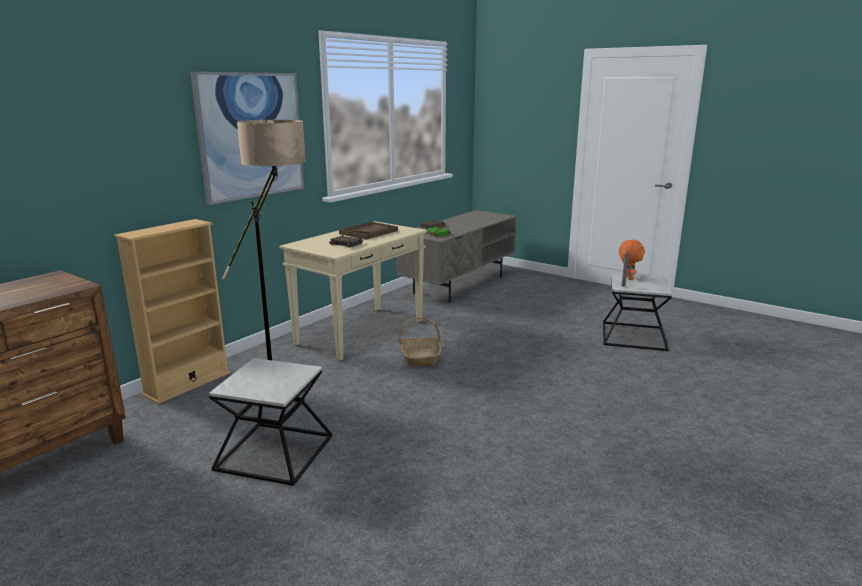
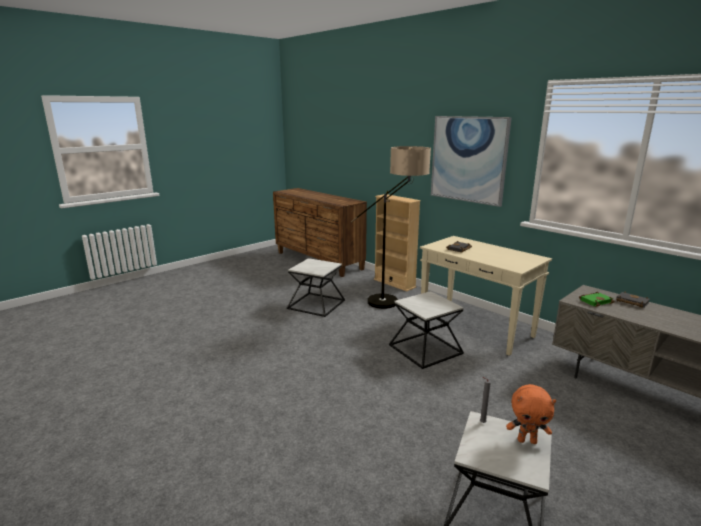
camera: 100 degrees right, 0 degrees up
brown tray [339,222,398,240] -> none
basket [399,318,441,367] -> side table [389,291,464,369]

